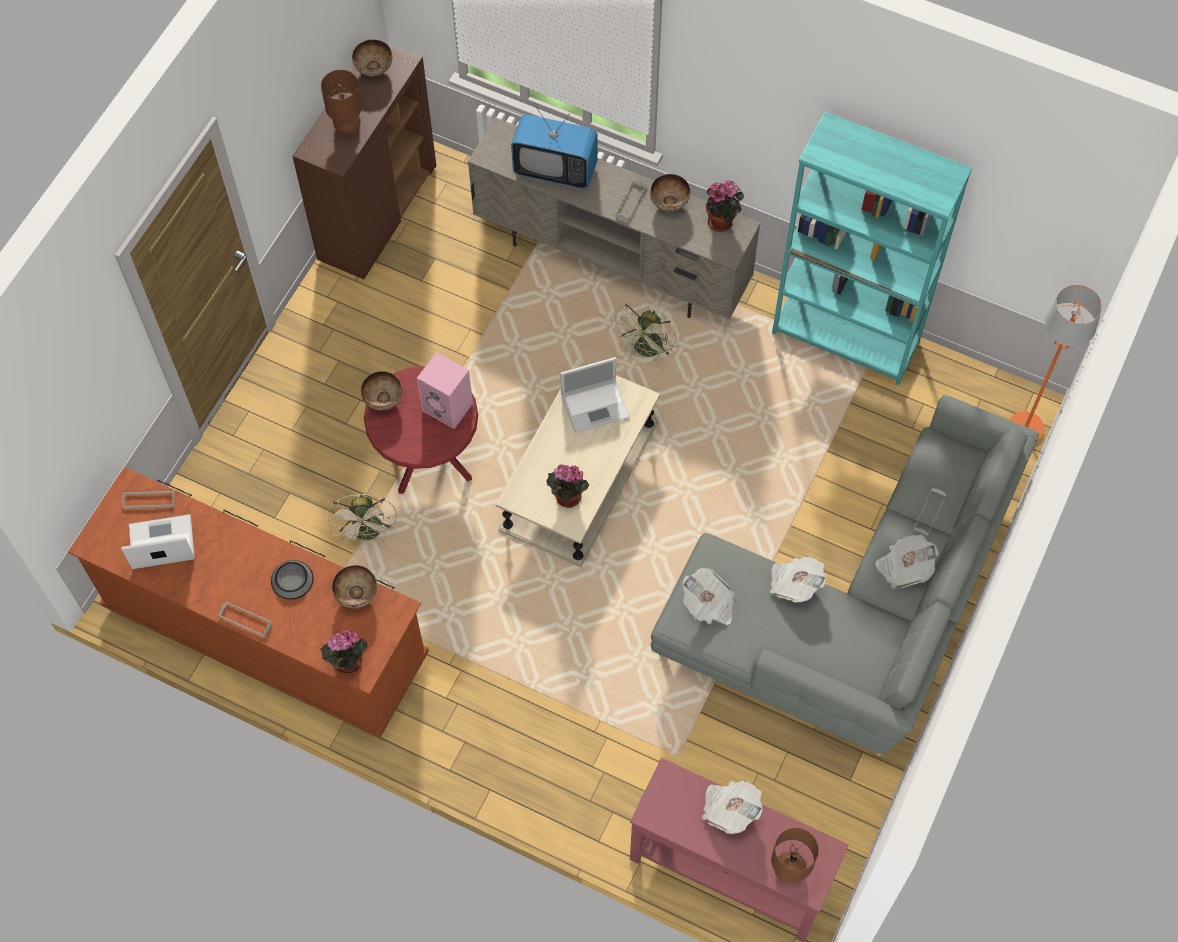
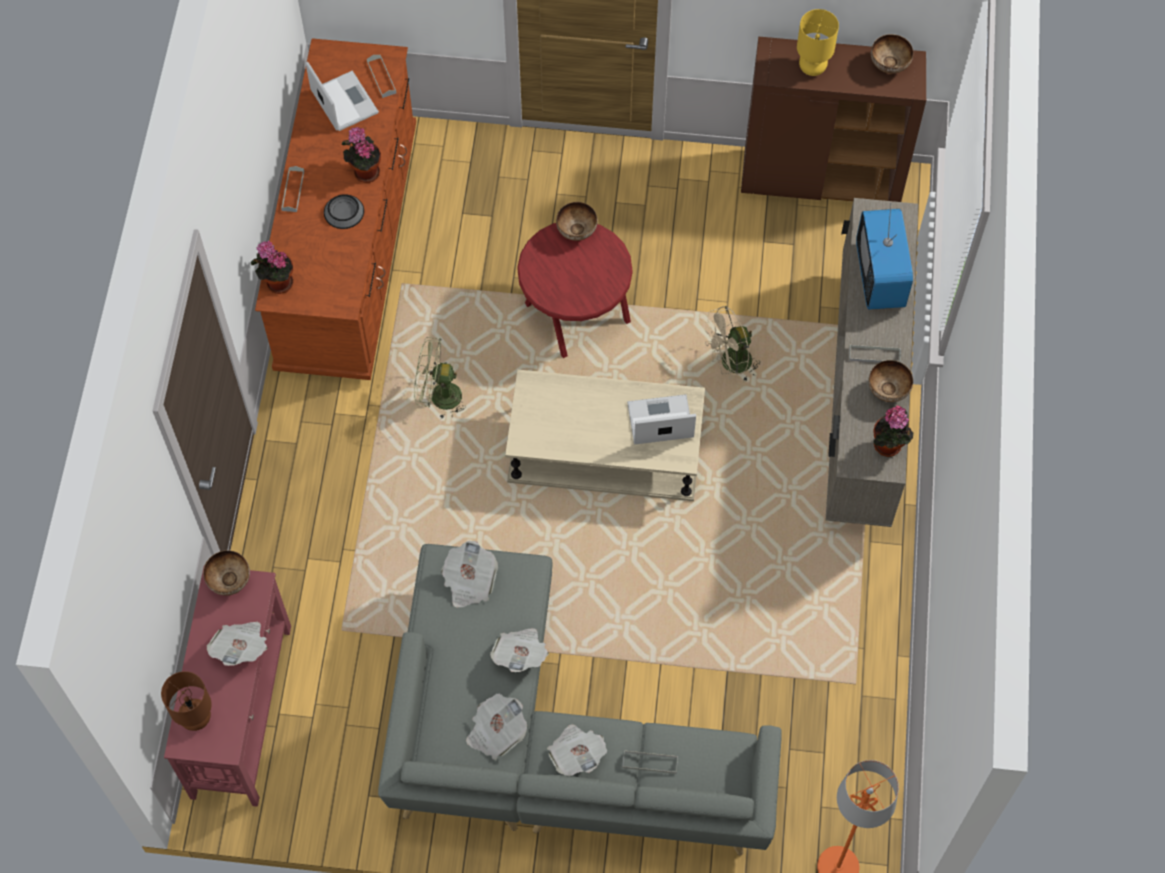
camera: 70 degrees right, 0 degrees up
brown table lamp [321,70,362,134] -> yellow table lamp [797,9,839,76]
beige fan [327,494,397,545] -> beige fan moved to [704,306,760,383]
bowl [332,565,377,609] -> bowl moved to [203,550,250,596]
pink speaker [417,352,473,429] -> none
potted plant [546,464,589,508] -> potted plant moved to [341,127,381,183]
laptop [560,357,630,433] -> laptop turned 120 degrees clockwise [627,394,696,444]
green fan [612,303,676,359] -> green fan moved to [414,337,466,418]
turquoise bookcase [772,111,972,386] -> none
none -> newspaper [466,694,527,760]

